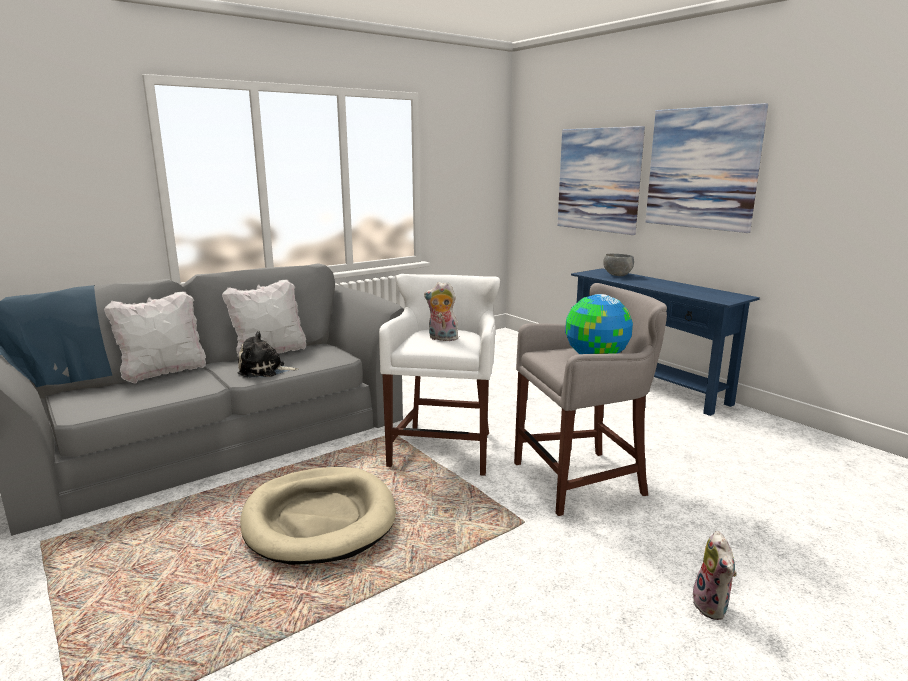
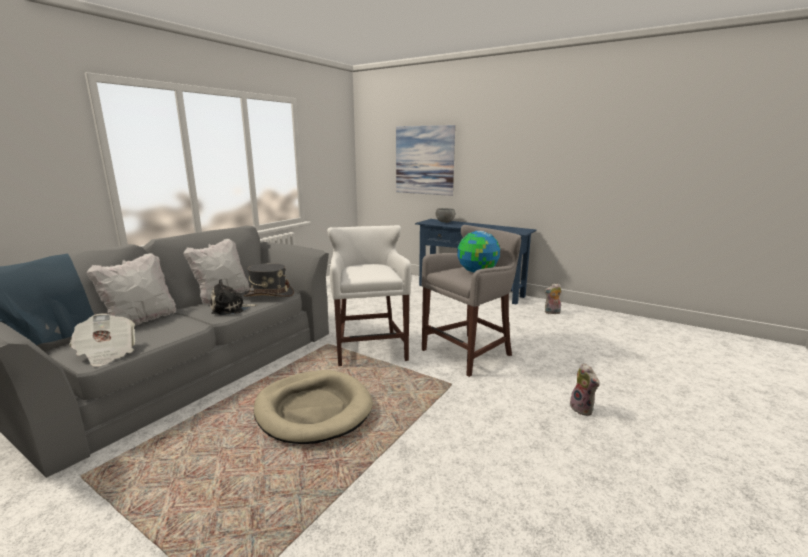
camera: 20 degrees left, 0 degrees up
plush toy [424,282,458,341] -> plush toy moved to [544,283,562,314]
picture [646,103,768,233] -> none
none -> newspaper [69,313,135,367]
none -> grey hat [243,263,294,297]

